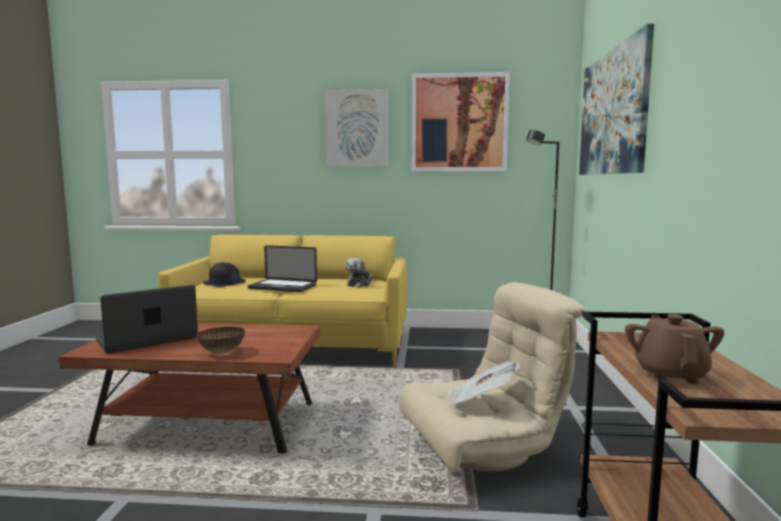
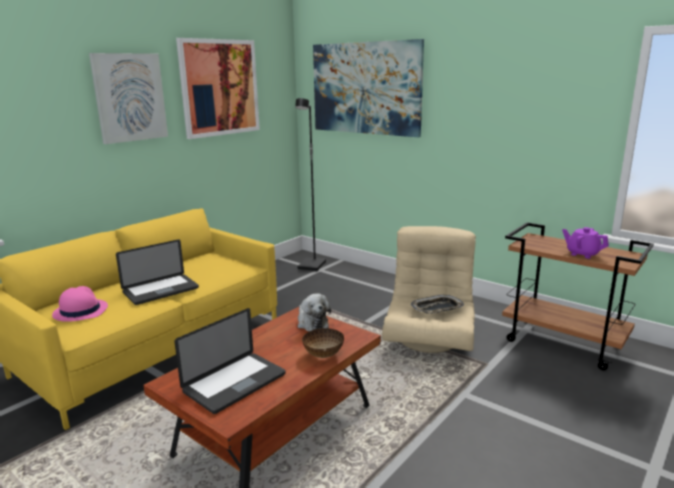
camera: 55 degrees left, 10 degrees up
laptop [96,285,198,353] -> laptop turned 135 degrees counterclockwise [174,308,286,414]
black hat [203,262,246,287] -> pink hat [52,286,108,322]
plush toy [345,258,373,287] -> plush toy moved to [298,293,331,332]
newspaper [446,361,520,405] -> tray [411,295,464,314]
brown teapot [625,314,724,384] -> purple teapot [562,227,609,259]

